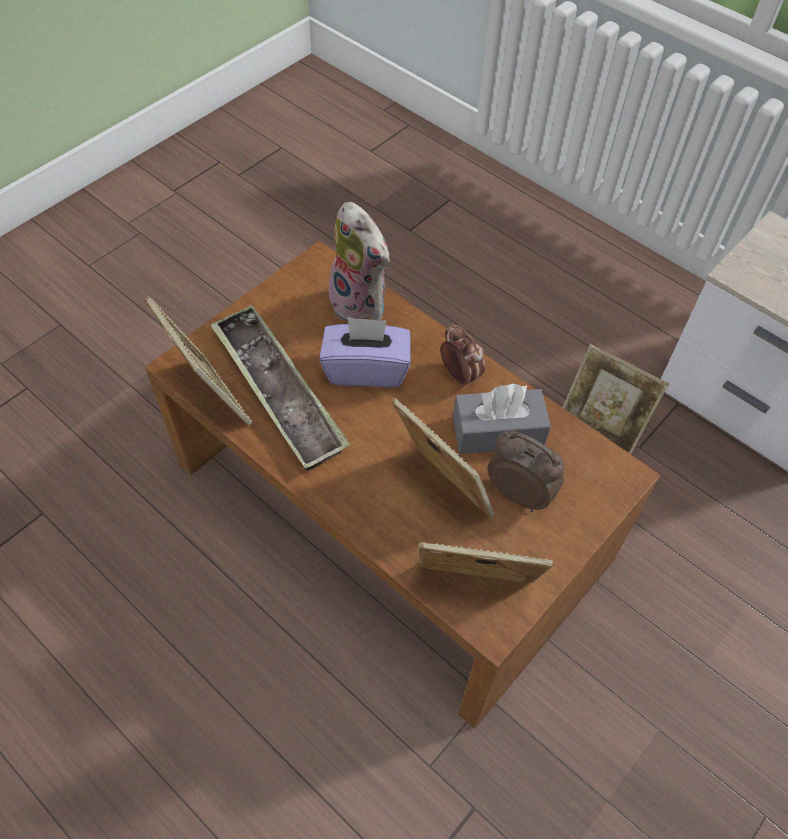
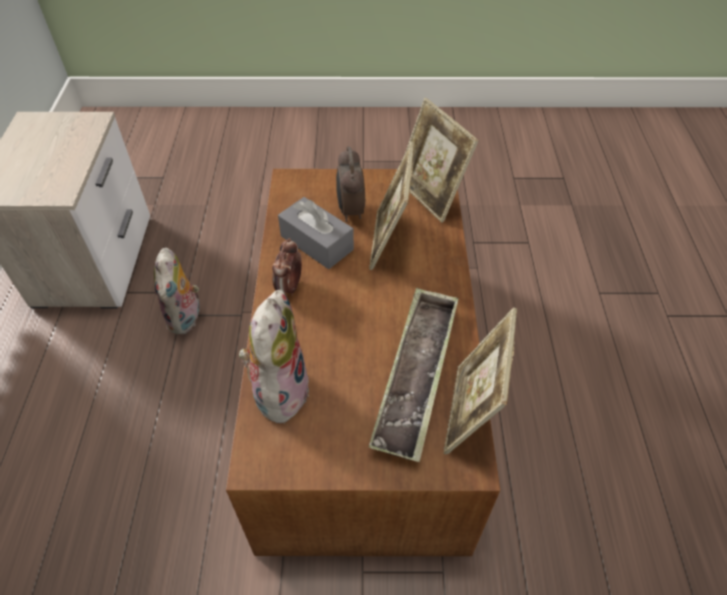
camera: 130 degrees left, 5 degrees down
purple tissue box [319,317,411,388] -> none
picture frame [563,344,669,454] -> plush toy [154,248,199,335]

